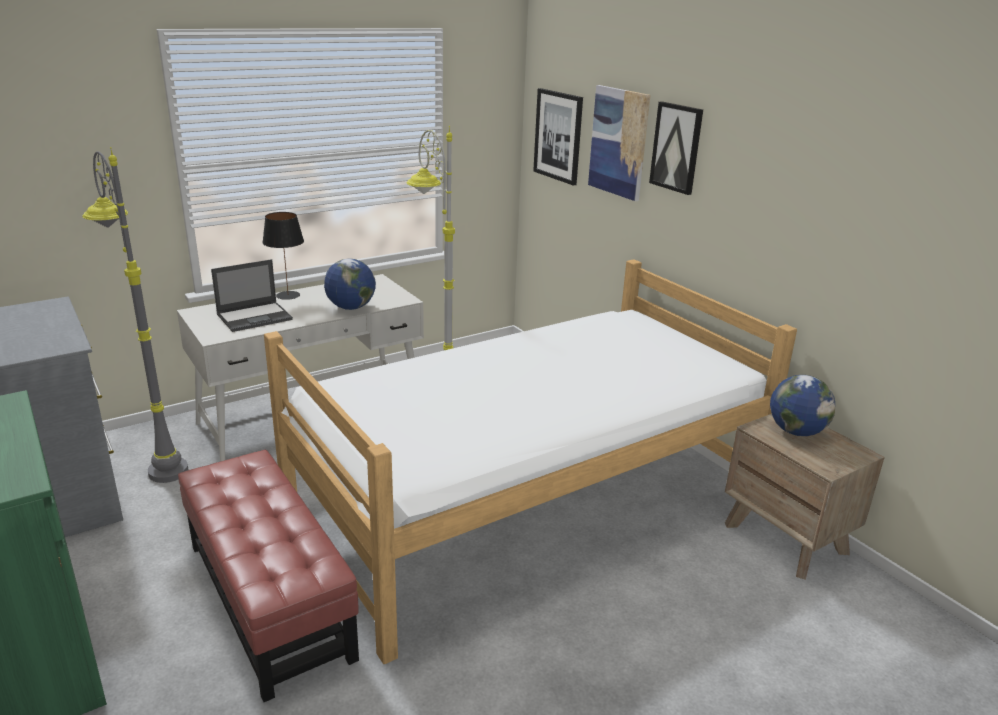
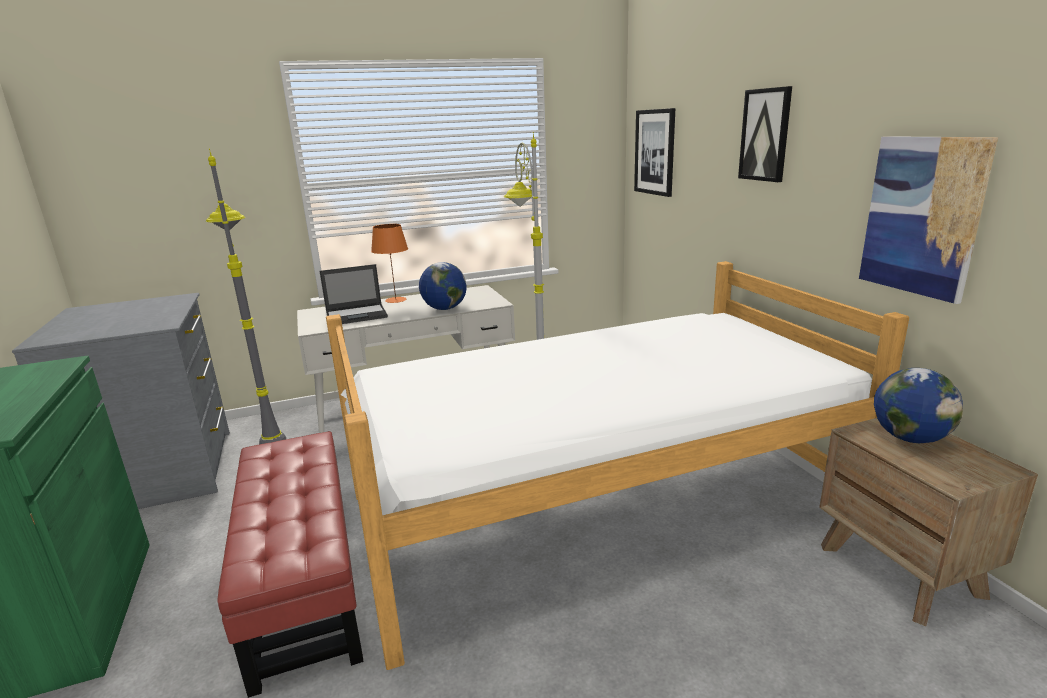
camera: 15 degrees right, 5 degrees down
black table lamp [262,212,304,300] -> orange table lamp [371,224,408,303]
picture [588,85,651,201] -> picture moved to [859,136,998,304]

